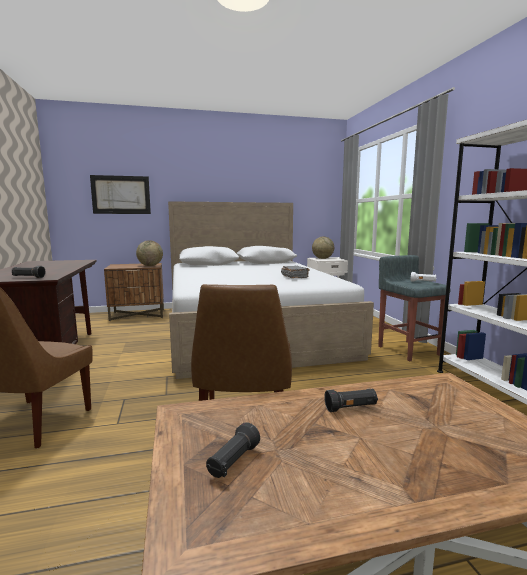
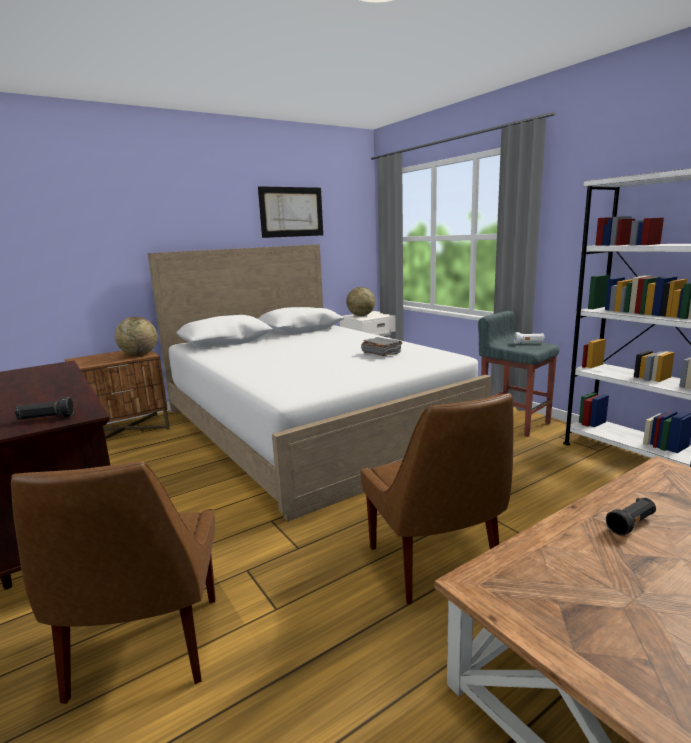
camera: 20 degrees left, 5 degrees up
picture [90,175,151,214] -> picture moved to [258,186,323,238]
black flashlight [206,422,260,478] -> none

